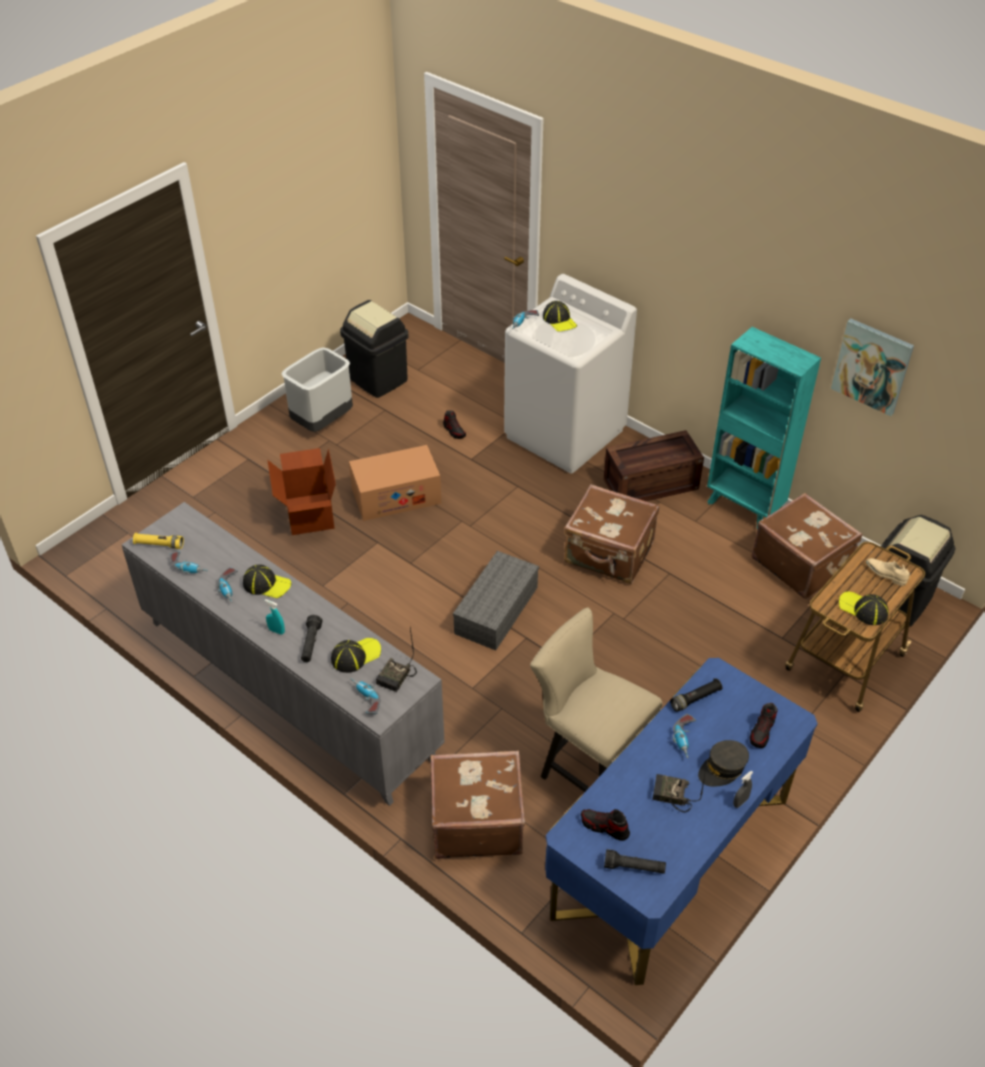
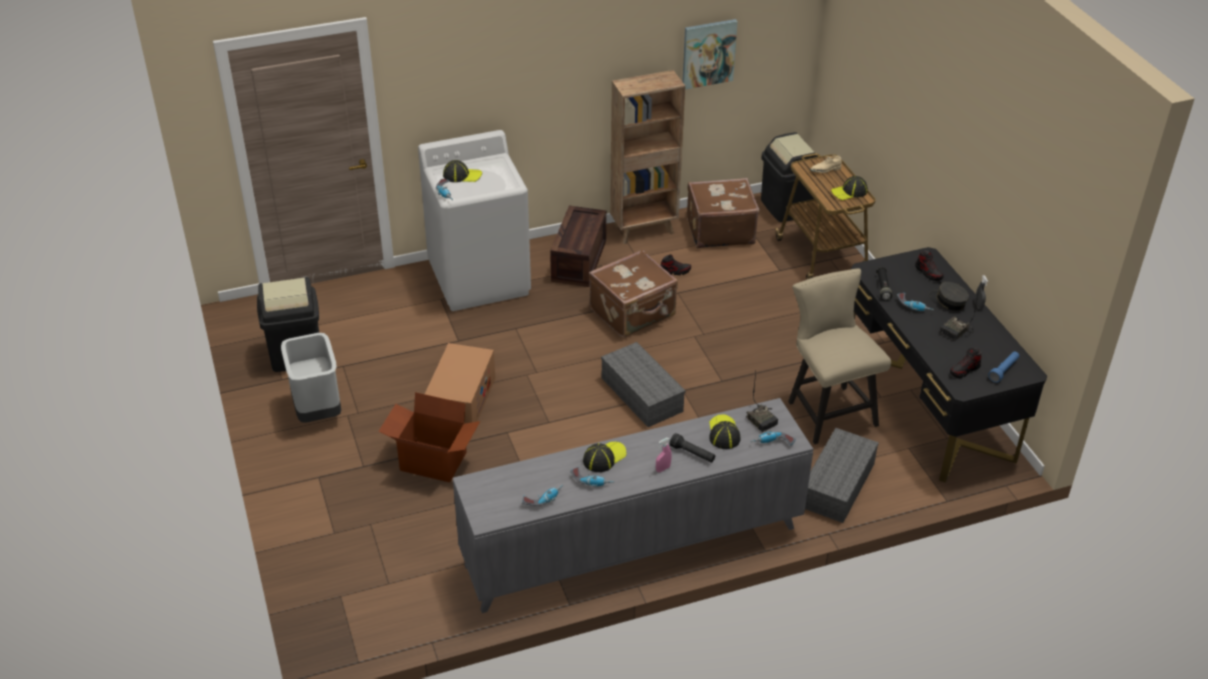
camera: 60 degrees left, 5 degrees down
yellow flashlight [133,533,184,549] -> none
turquoise spray bottle [264,599,285,634] -> pink spray bottle [656,438,672,472]
brown suitcase [430,750,525,859] -> grey storage box [805,428,879,523]
shoe [443,410,466,439] -> shoe moved to [661,254,691,275]
beige chair [530,607,662,792] -> beige chair turned 90 degrees clockwise [788,268,891,444]
blue desk [545,658,818,985] -> black desk [851,247,1047,483]
black flashlight [604,849,666,874] -> blue flashlight [988,351,1019,383]
grey cap [698,740,749,787] -> grey cap turned 135 degrees clockwise [929,282,969,311]
turquoise bookcase [707,327,821,530] -> brown bookcase [610,70,685,244]

